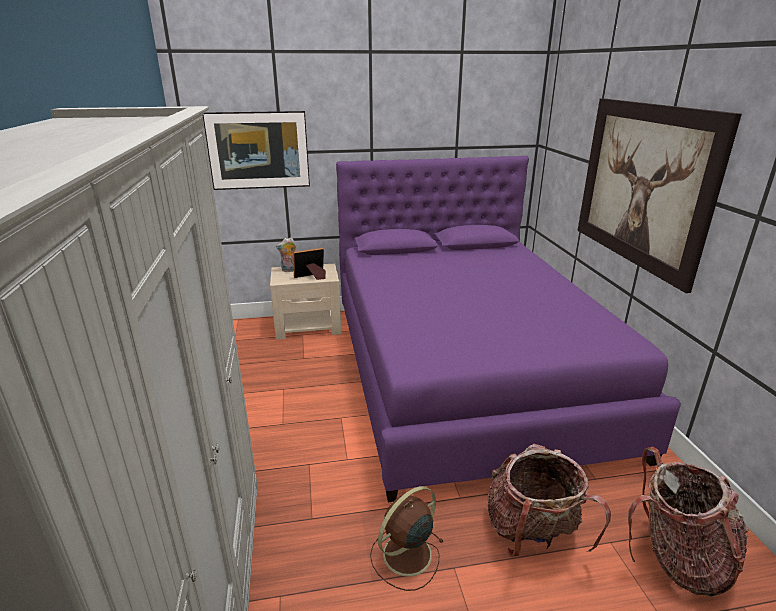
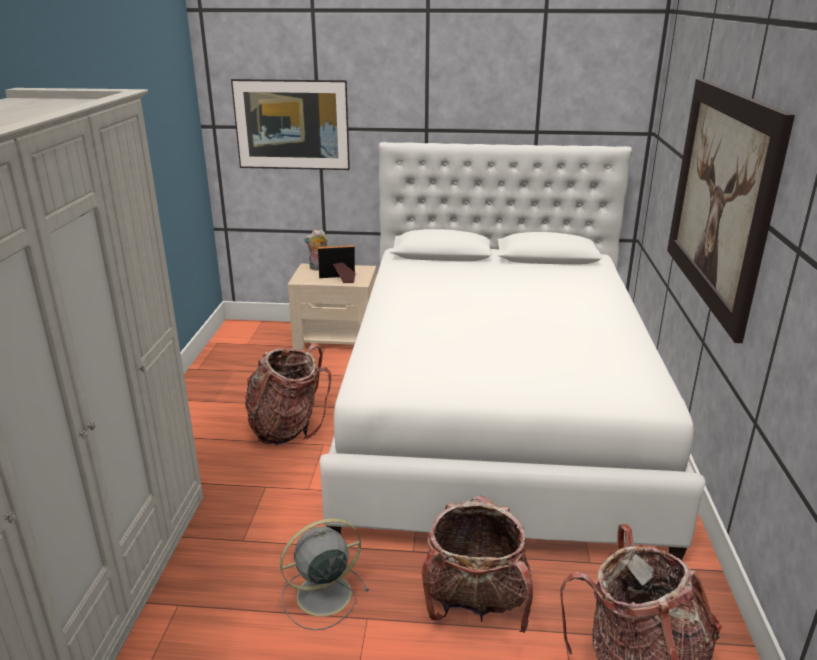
camera: 15 degrees right, 0 degrees up
purple bed [336,156,681,502] -> white bed [320,142,705,560]
brown fan [370,486,444,591] -> grey fan [280,518,369,630]
none -> backpack [245,344,331,445]

